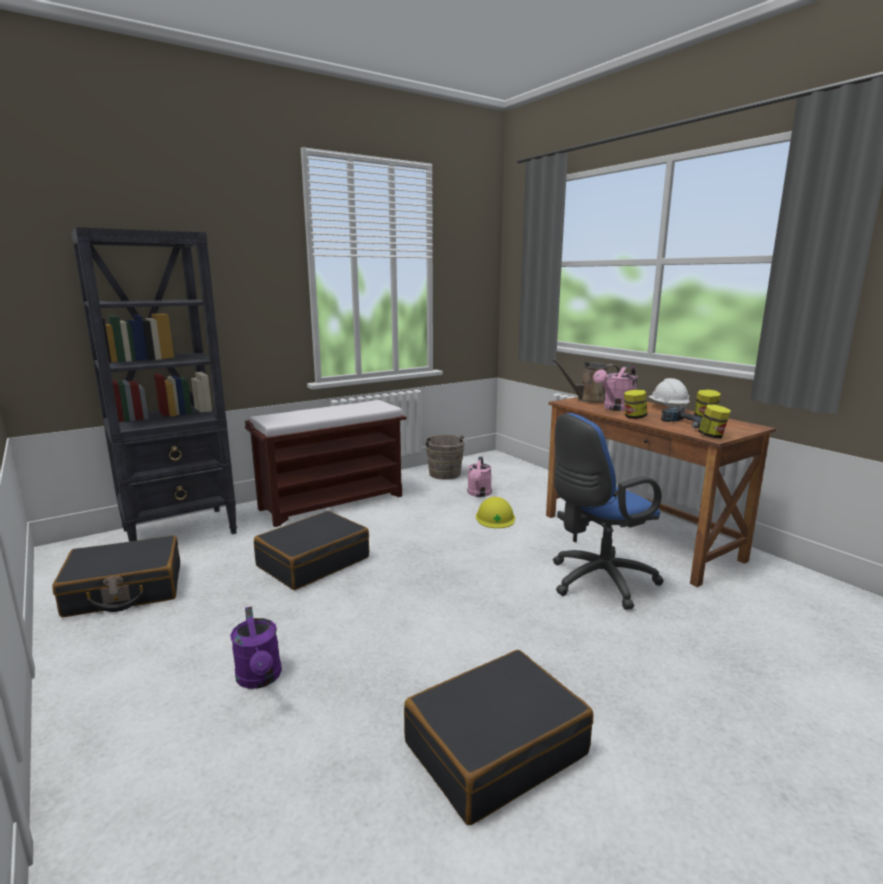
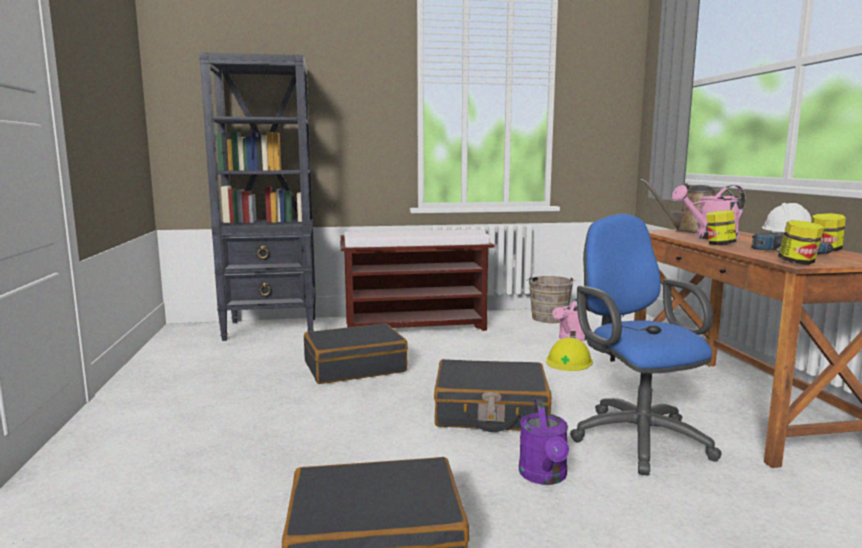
camera: 25 degrees right, 5 degrees down
black suitcase [52,536,180,617] -> black suitcase moved to [434,359,551,432]
purple watering can [230,606,282,689] -> purple watering can moved to [519,399,569,485]
blue office chair [553,413,664,610] -> blue office chair turned 75 degrees clockwise [570,214,722,475]

